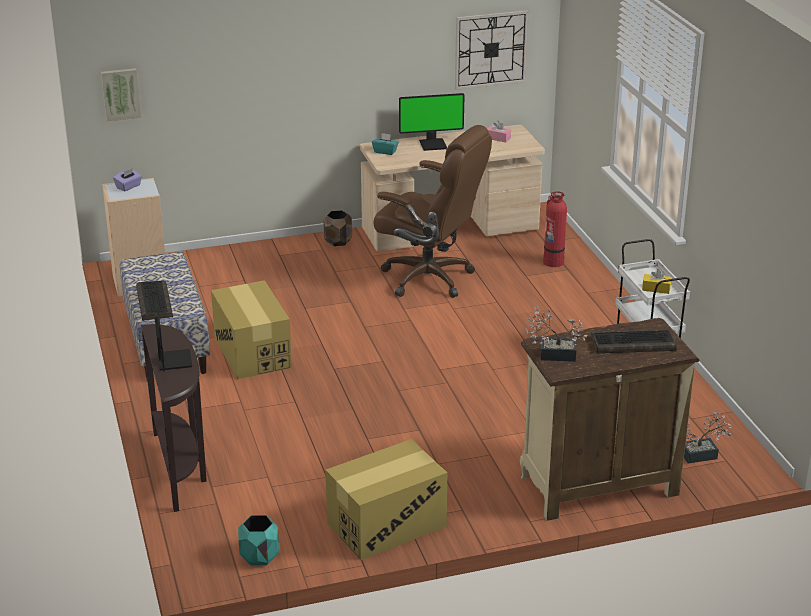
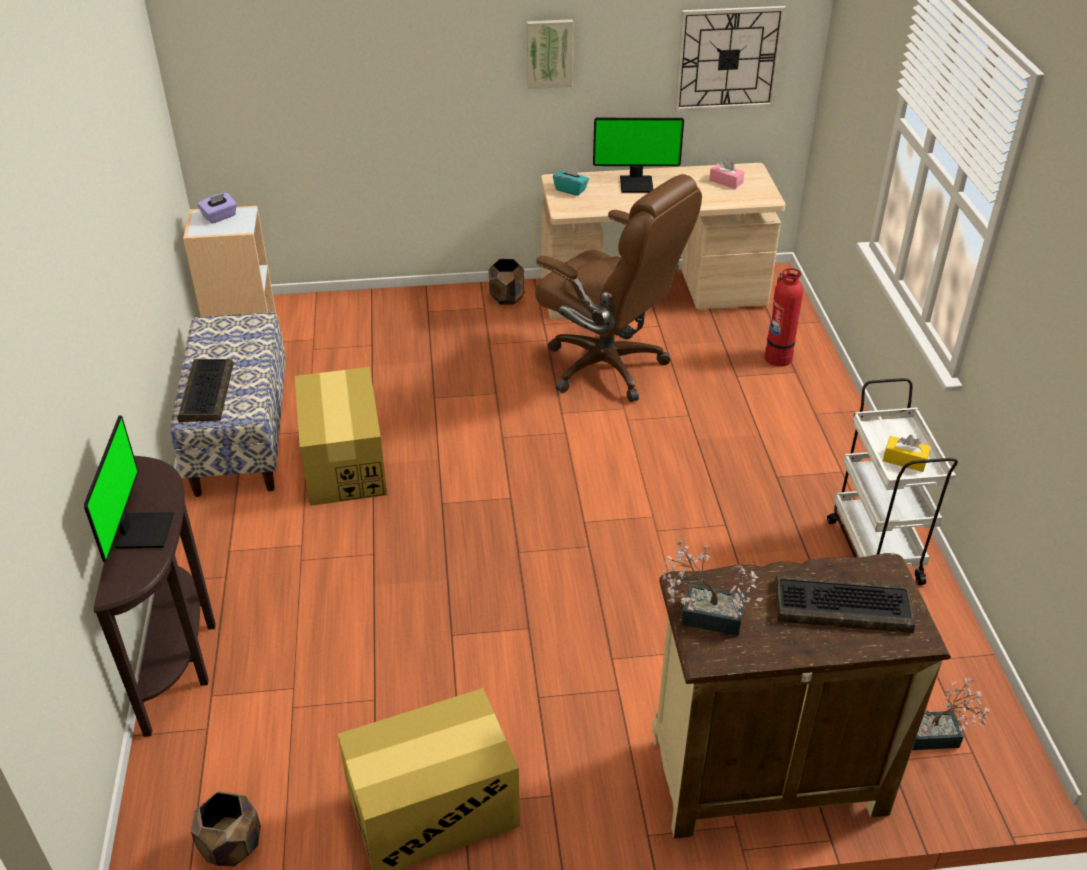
camera: 10 degrees right, 10 degrees up
picture [101,68,141,121] -> picture moved to [527,19,573,89]
turquoise planter [238,515,279,565] -> brown planter [191,792,261,867]

